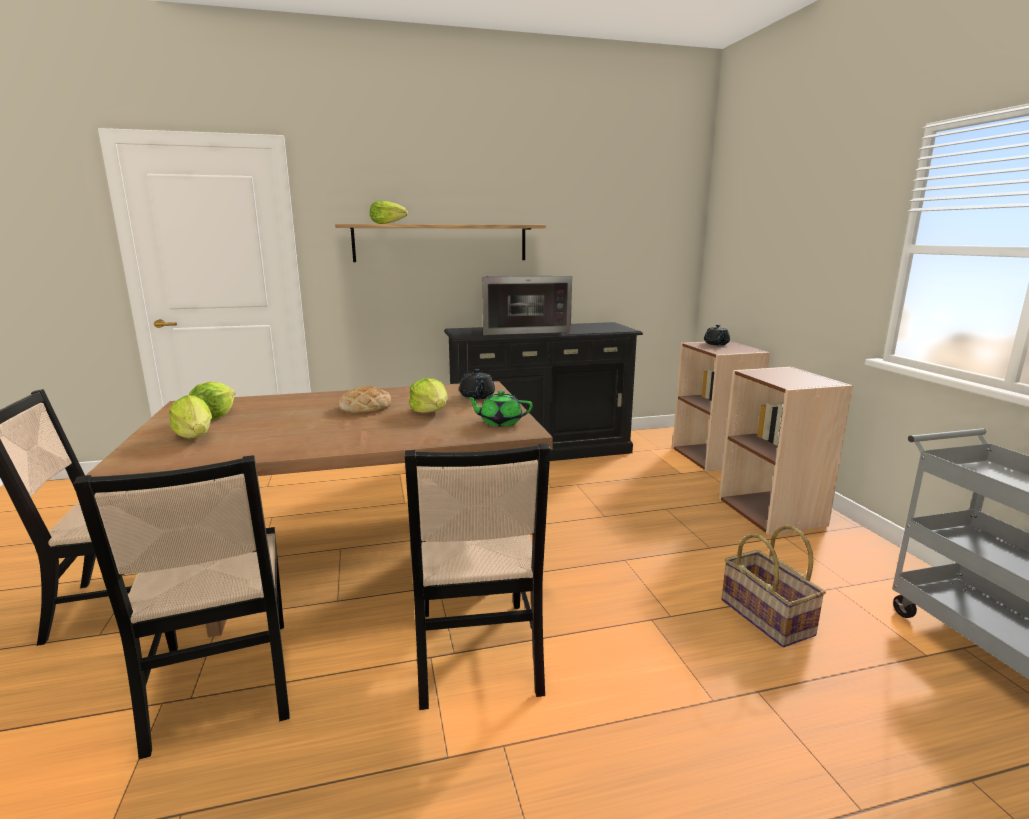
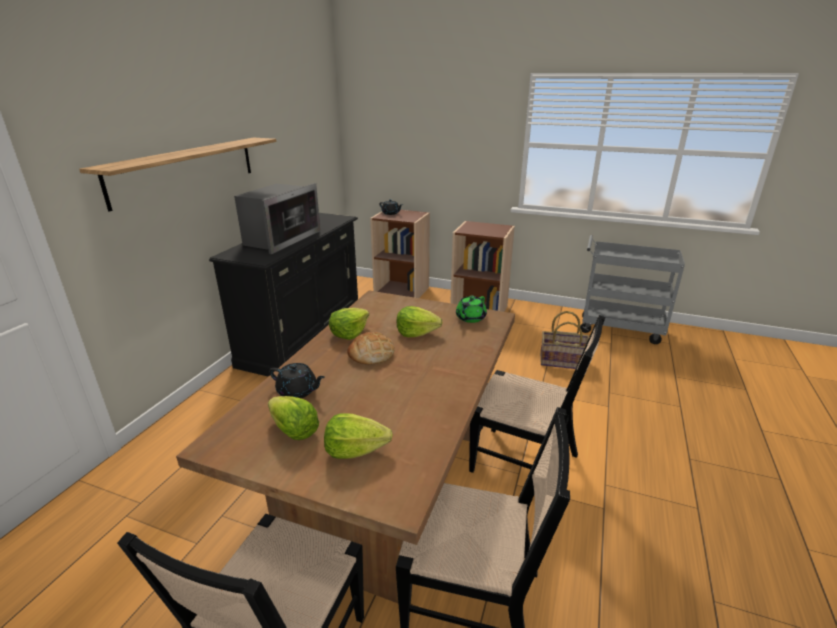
camera: 55 degrees left, 10 degrees up
lettuce [370,201,408,224] -> lettuce moved to [329,308,369,340]
black teapot [459,369,495,399] -> black teapot moved to [269,363,325,398]

